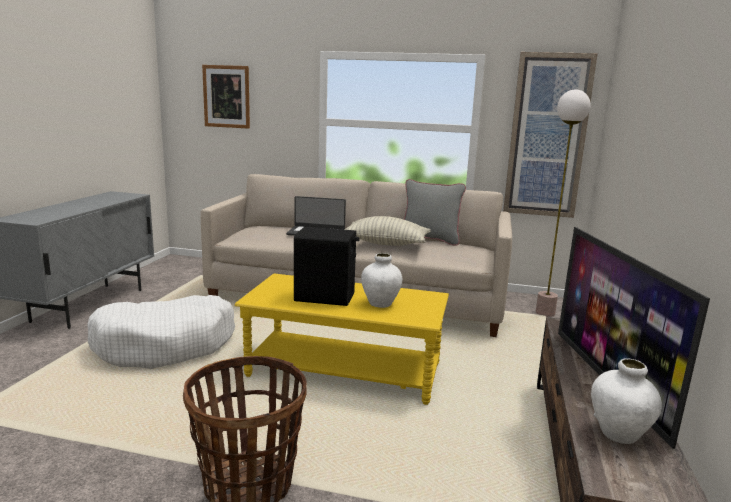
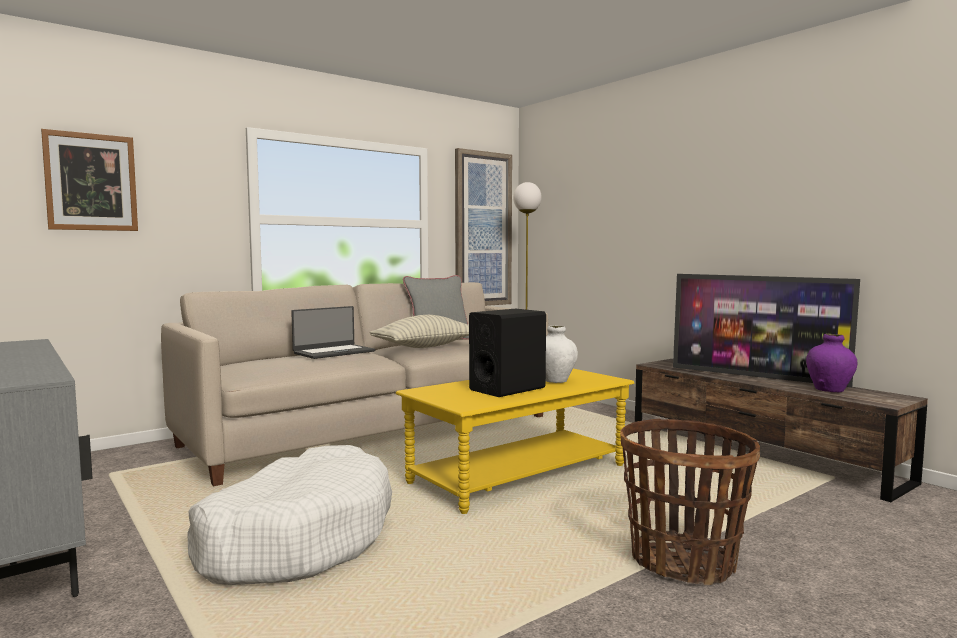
camera: 50 degrees left, 10 degrees down
white vase [591,358,662,444] -> purple vase [806,334,857,392]

